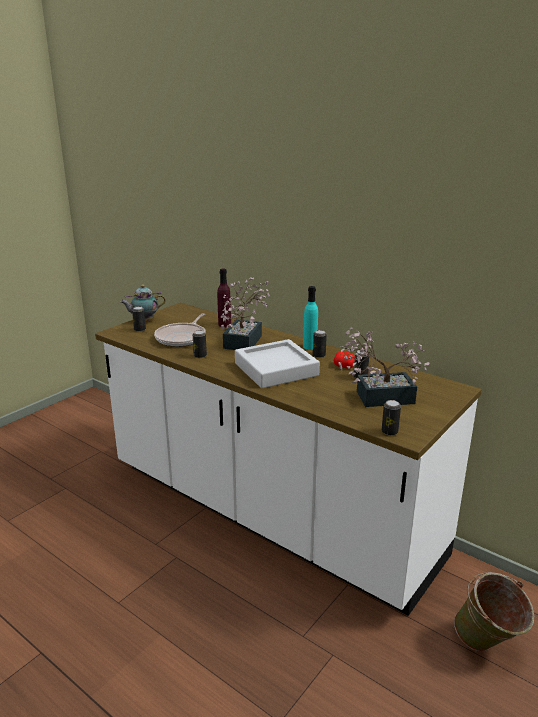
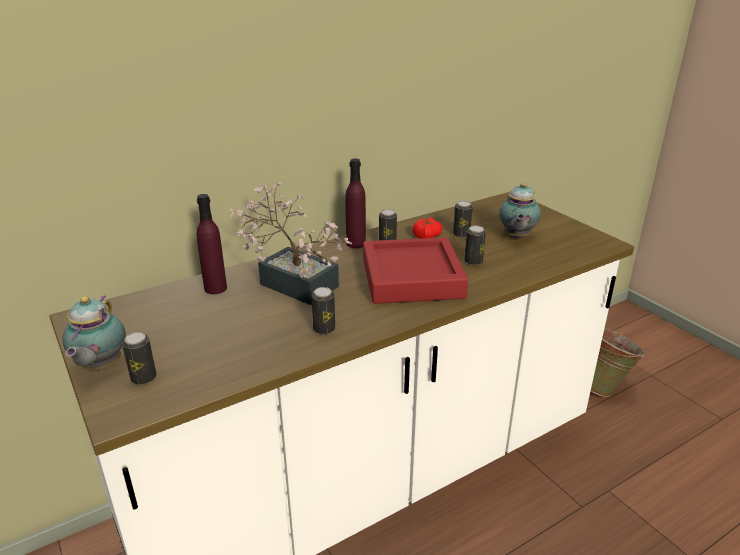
camera: 70 degrees left, 5 degrees up
frying pan [154,313,206,347] -> none
grey tray [235,339,320,388] -> red tray [363,237,468,304]
turquoise bottle [303,286,318,350] -> purple bottle [346,159,366,248]
potted plant [338,327,430,407] -> teapot [499,183,541,239]
can [382,400,401,436] -> can moved to [464,225,486,265]

